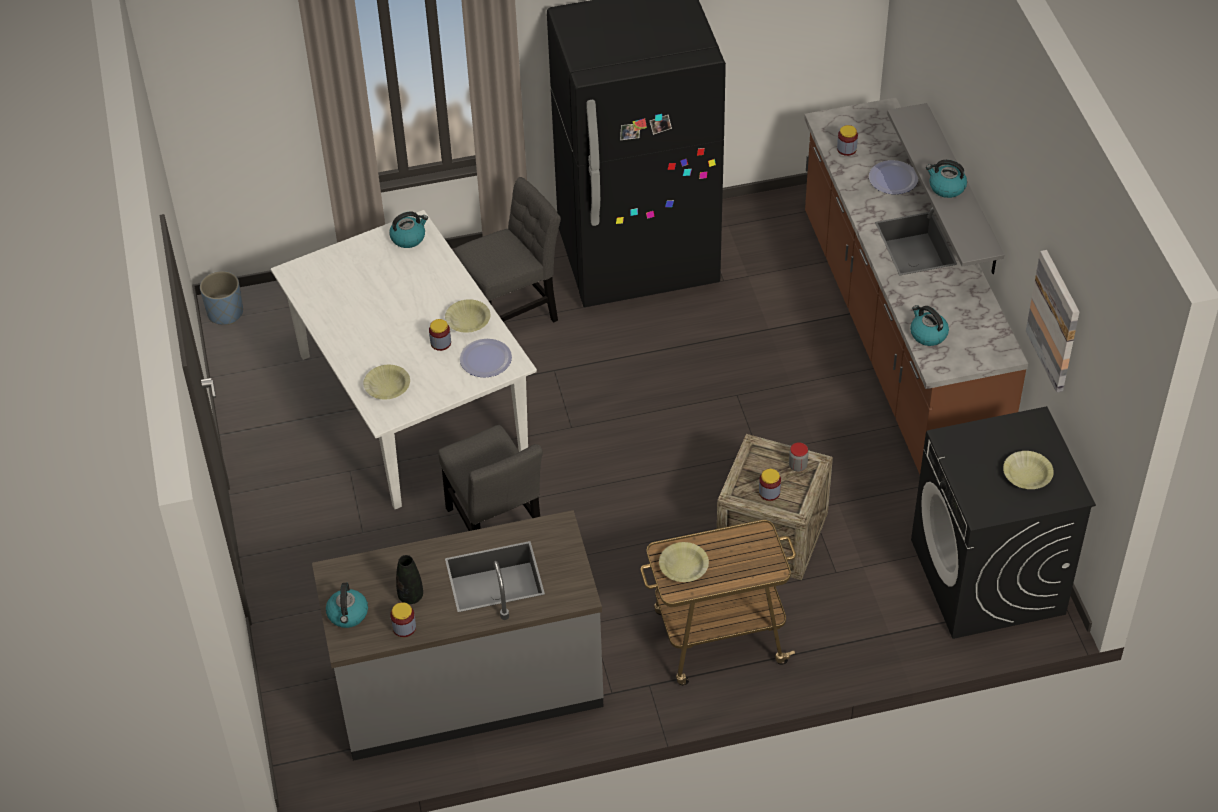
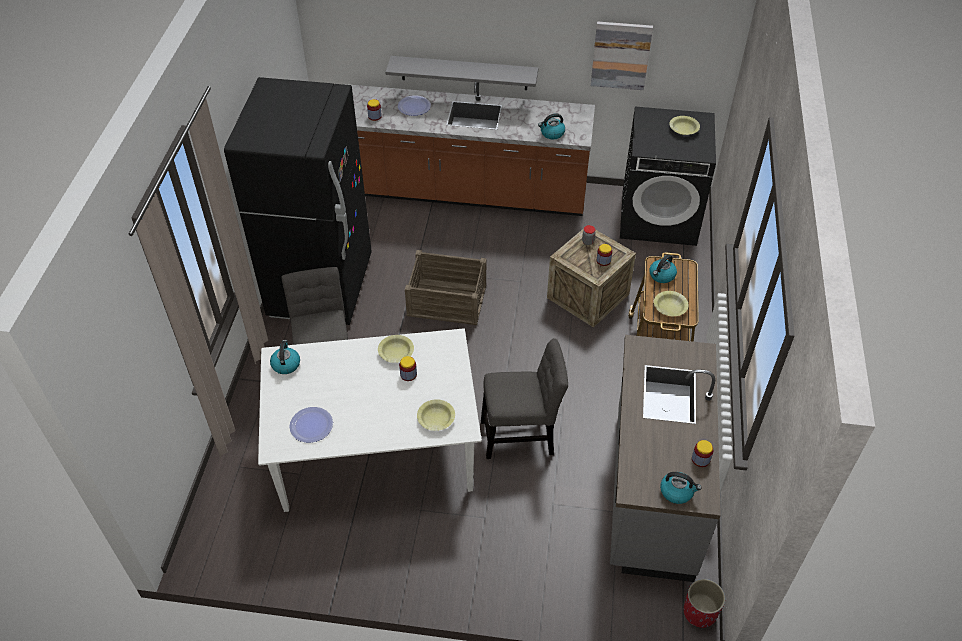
camera: 70 degrees left, 0 degrees up
blue planter [200,271,243,325] -> none
black vase [396,555,423,604] -> none
plate [460,339,512,378] -> plate moved to [290,407,333,443]
kettle [926,160,967,198] -> kettle moved to [649,254,677,283]
none -> crate [405,250,486,325]
none -> red planter [684,579,725,628]

